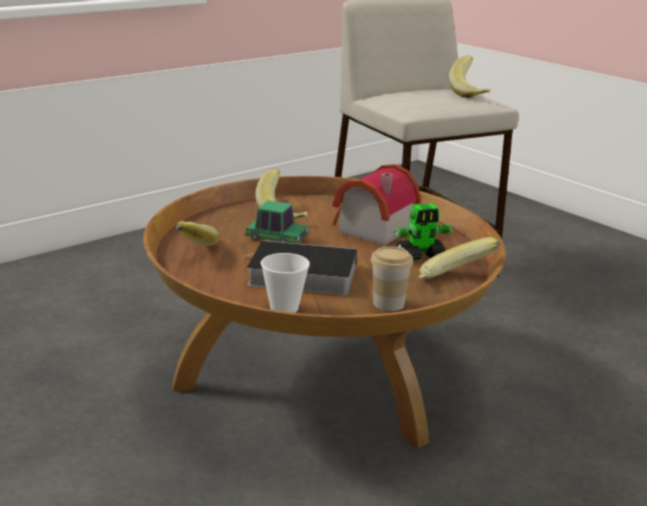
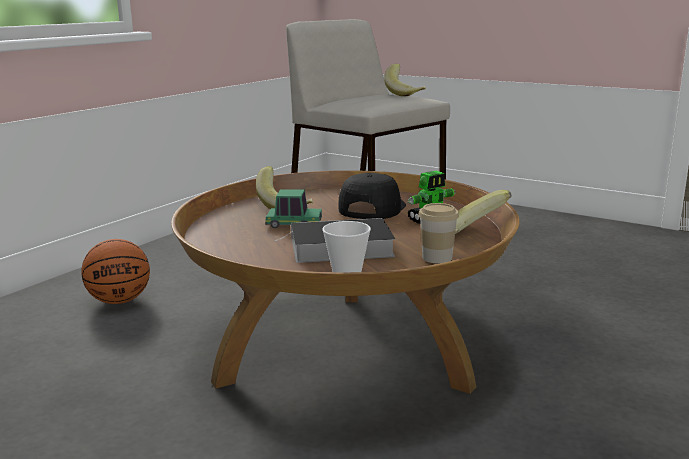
camera: 15 degrees left, 5 degrees down
banana [176,221,219,246] -> none
toy house [332,164,421,246] -> black cap [338,173,406,219]
none -> basketball [81,239,150,304]

